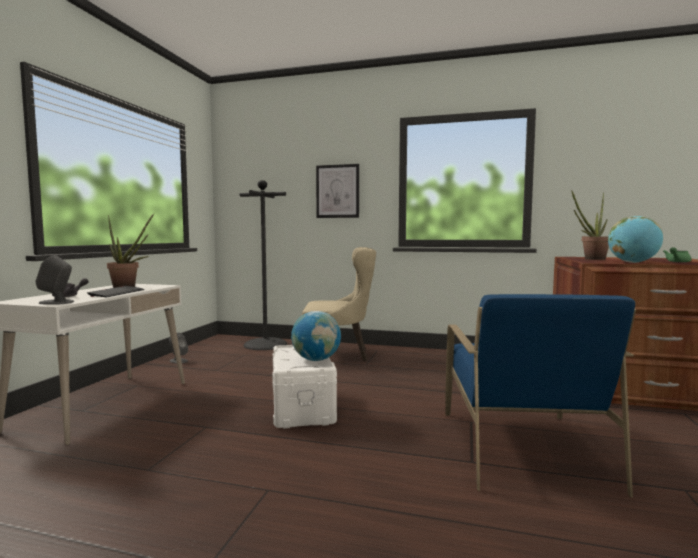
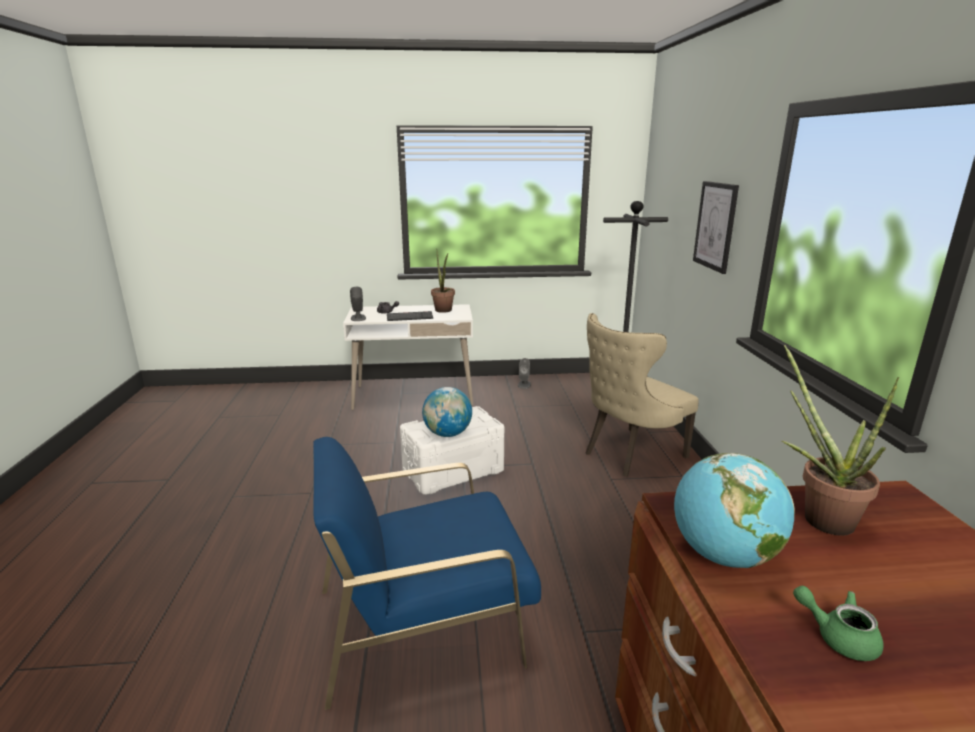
camera: 70 degrees right, 15 degrees up
beige chair [302,247,376,361] -> beige chair turned 75 degrees clockwise [585,313,699,477]

